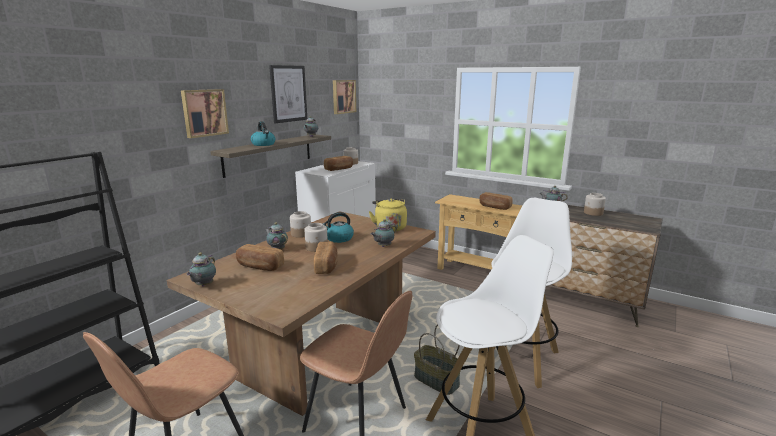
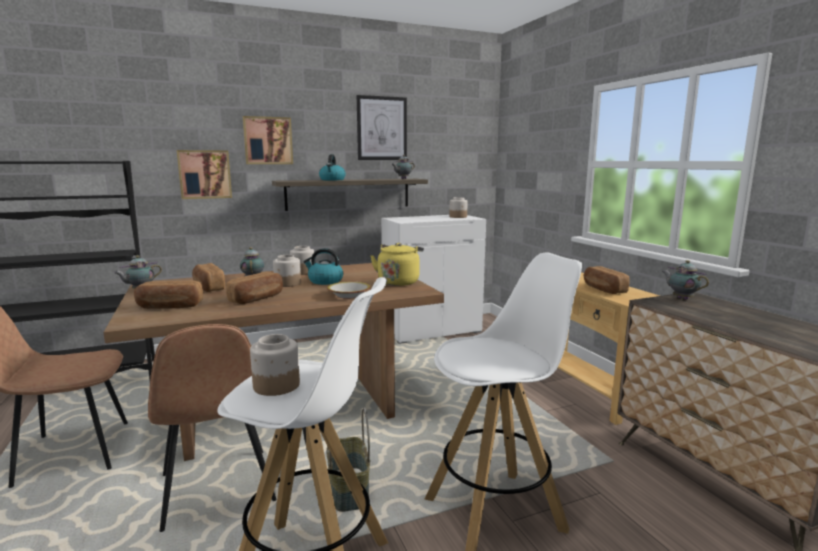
camera: 35 degrees right, 5 degrees down
bread [324,156,353,171] -> bread moved to [134,281,203,309]
picture [333,80,356,114] -> picture moved to [177,150,232,199]
teapot [371,219,397,247] -> bowl [327,282,370,299]
jar [584,193,606,216] -> jar moved to [250,334,300,396]

